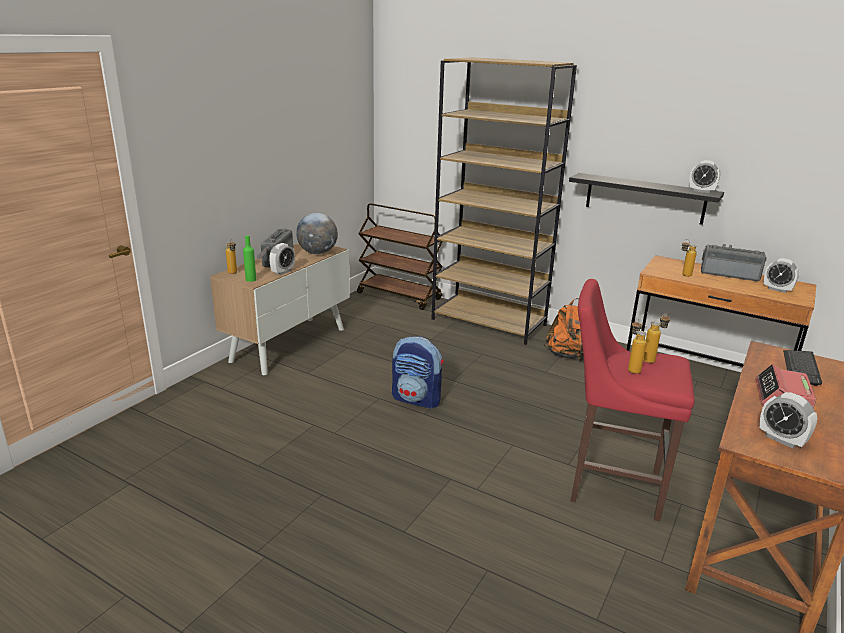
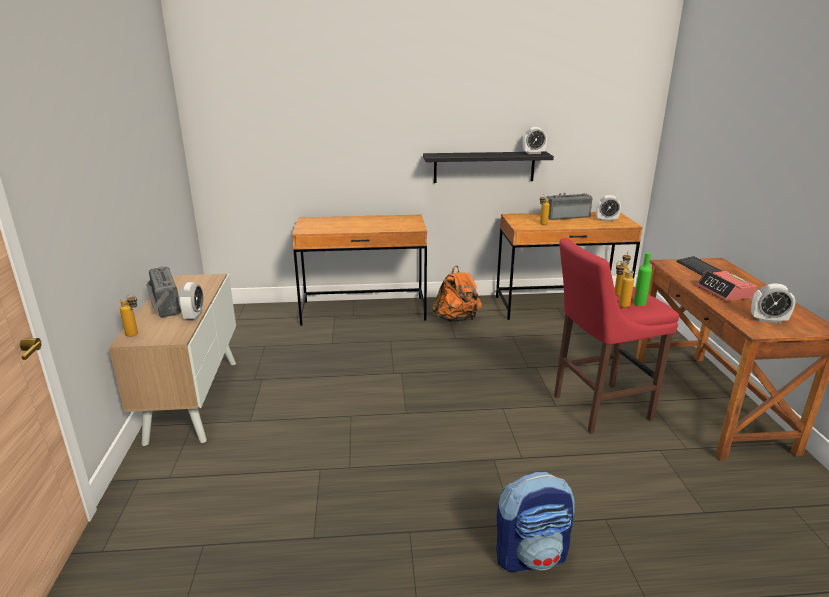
camera: 35 degrees left, 0 degrees up
green bottle [243,235,256,282] -> green bottle moved to [633,252,652,306]
globe [296,213,338,254] -> none
brown cart [357,203,443,310] -> none
backpack [392,336,444,409] -> backpack moved to [496,472,575,572]
brown bookcase [431,57,577,345] -> brown desk [292,215,427,325]

